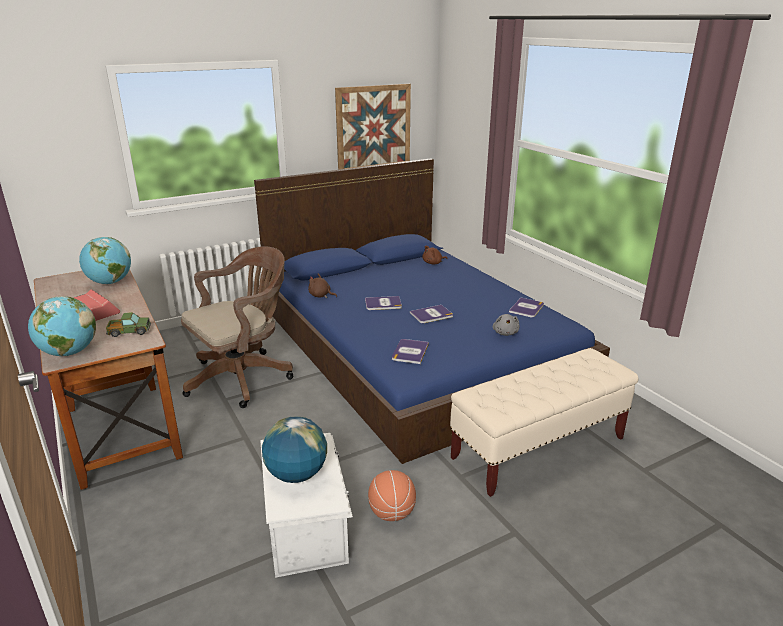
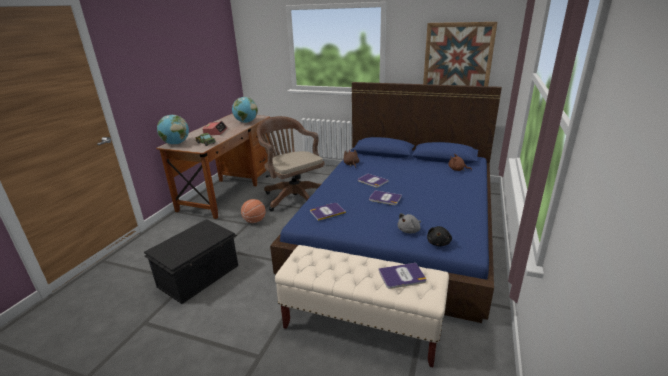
camera: 50 degrees right, 0 degrees up
brown office chair [181,246,293,408] -> brown office chair turned 135 degrees counterclockwise [257,116,324,212]
white storage box [260,433,353,578] -> black storage box [144,219,238,304]
globe [262,417,327,483] -> none
basketball [368,470,416,521] -> basketball moved to [241,199,266,223]
book [509,298,544,318] -> book moved to [378,263,426,289]
none -> black plush toy [427,226,452,246]

